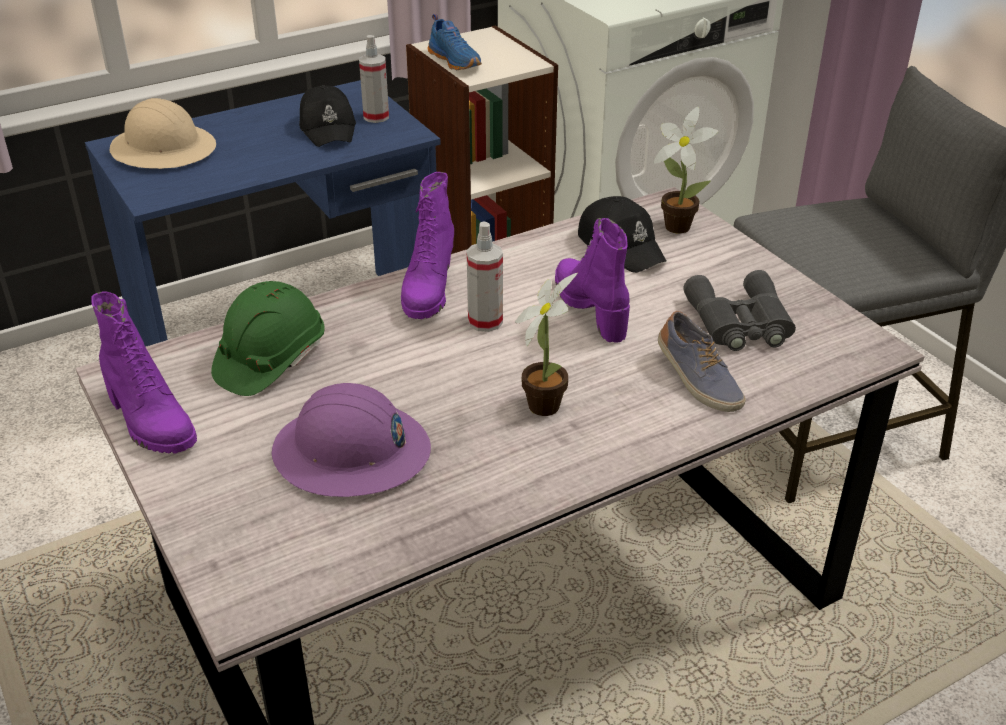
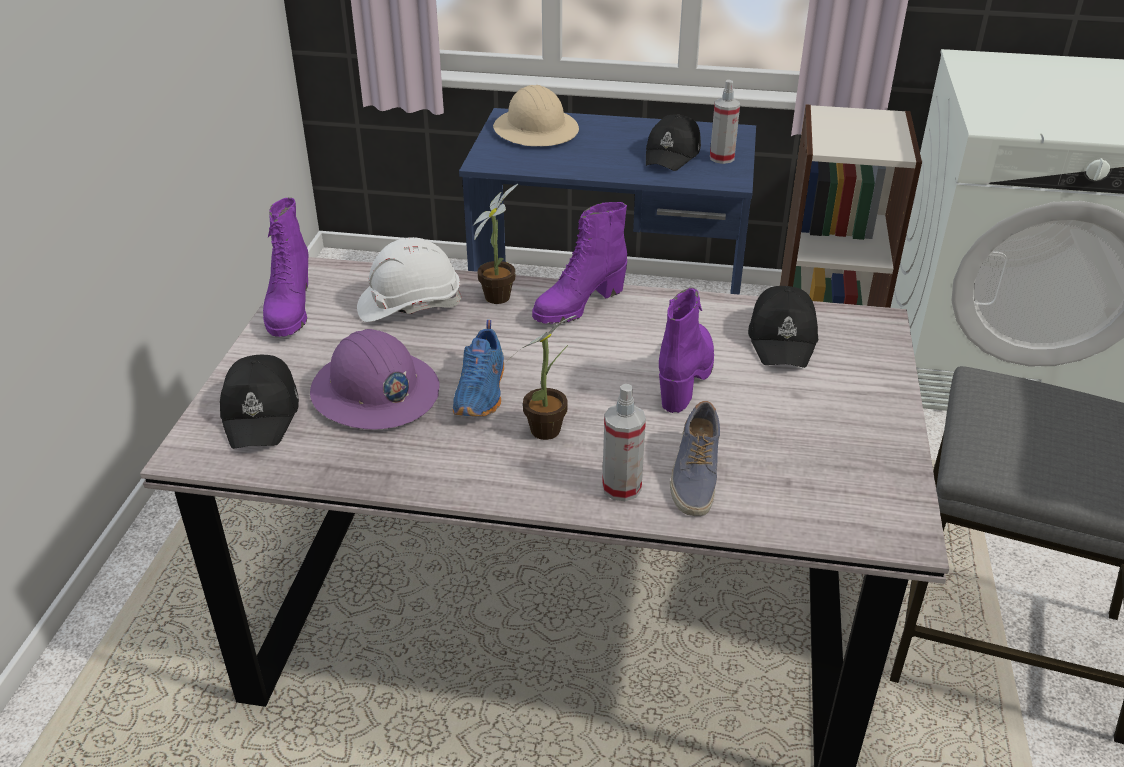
camera: 40 degrees right, 0 degrees up
green hard hat [211,281,324,396] -> white hard hat [357,237,461,322]
blue shoe [428,14,482,70] -> blue shoe moved to [453,320,504,416]
spray bottle [467,222,503,332] -> spray bottle moved to [602,384,646,501]
potted plant [654,107,719,234] -> potted plant moved to [473,184,518,304]
grey binoculars [683,270,796,351] -> none
none -> black cap [220,355,299,449]

